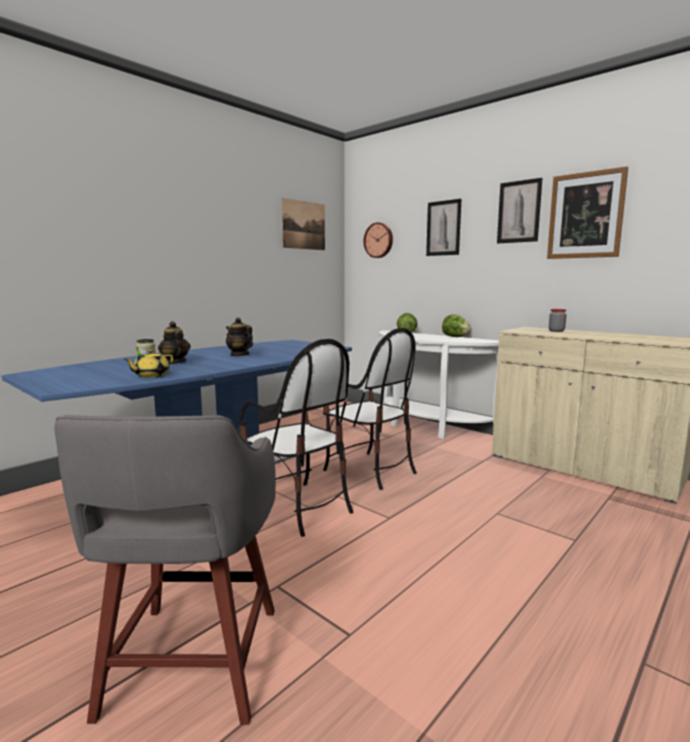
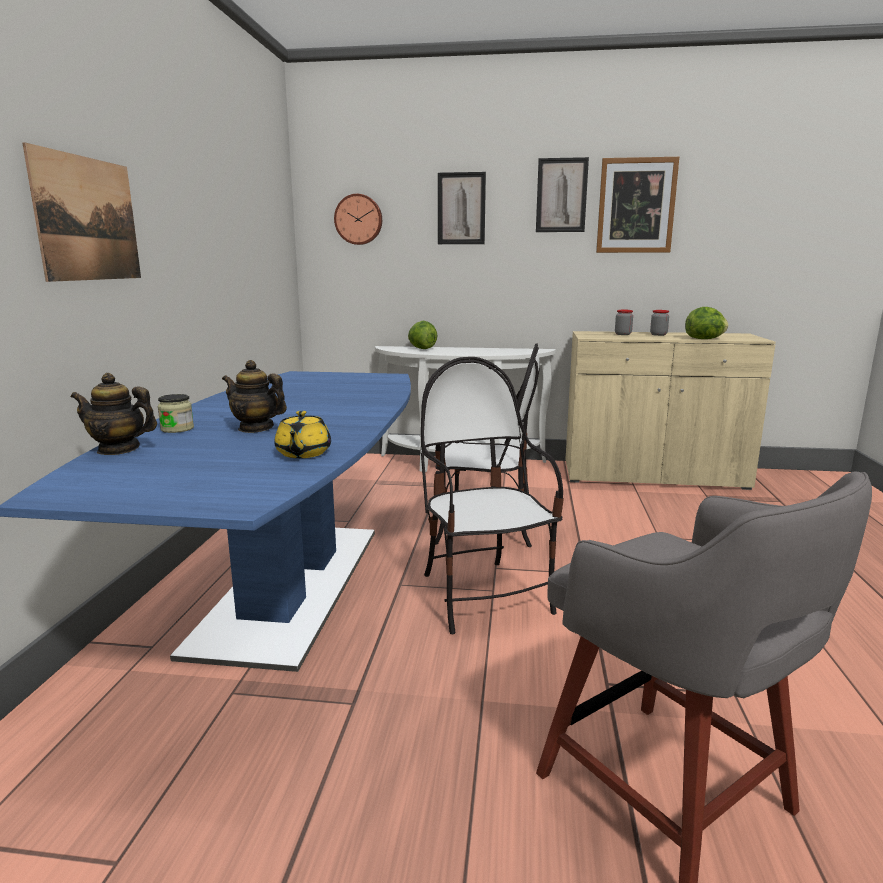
camera: 35 degrees left, 5 degrees up
teapot [226,317,253,356] -> teapot moved to [71,373,157,455]
chair [239,339,354,537] -> chair turned 120 degrees counterclockwise [420,357,564,634]
picture [282,198,325,250] -> picture moved to [23,143,141,282]
lettuce [442,314,471,337] -> lettuce moved to [685,307,728,339]
none -> jar [650,310,669,336]

